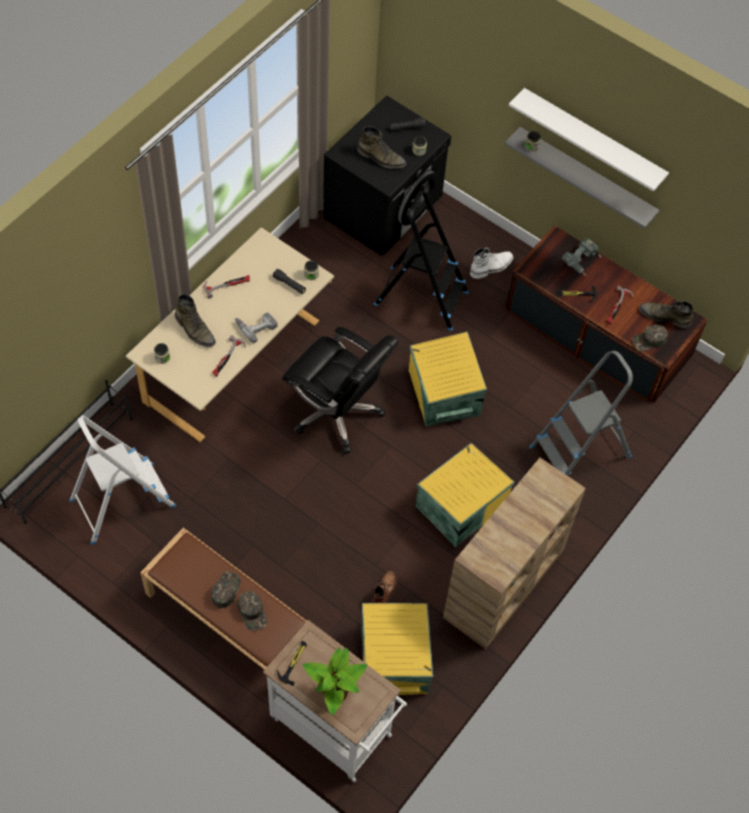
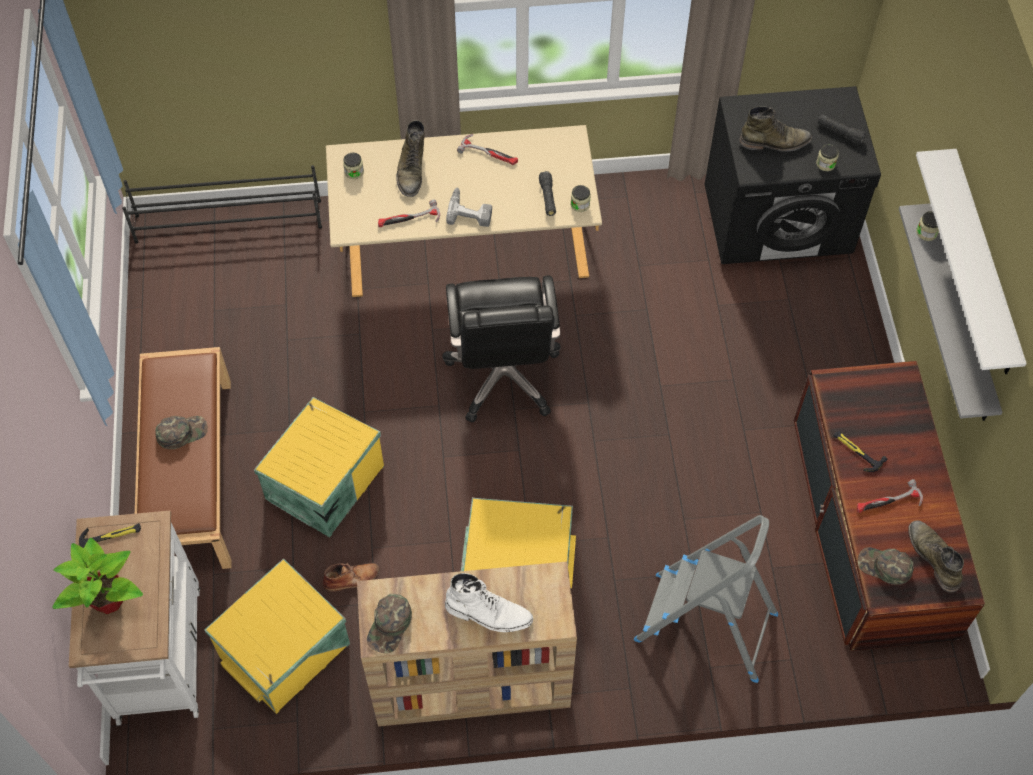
camera: 50 degrees right, 0 degrees up
white step ladder [69,415,176,545] -> none
green cap [238,591,268,631] -> green cap moved to [367,594,412,653]
green boot [357,126,406,169] -> green boot turned 75 degrees counterclockwise [739,106,812,152]
black step ladder [374,191,469,331] -> none
yellow storage box [408,332,487,426] -> yellow storage box moved to [254,397,384,537]
white boot [470,247,513,279] -> white boot moved to [445,573,533,632]
power drill [562,238,601,276] -> none

